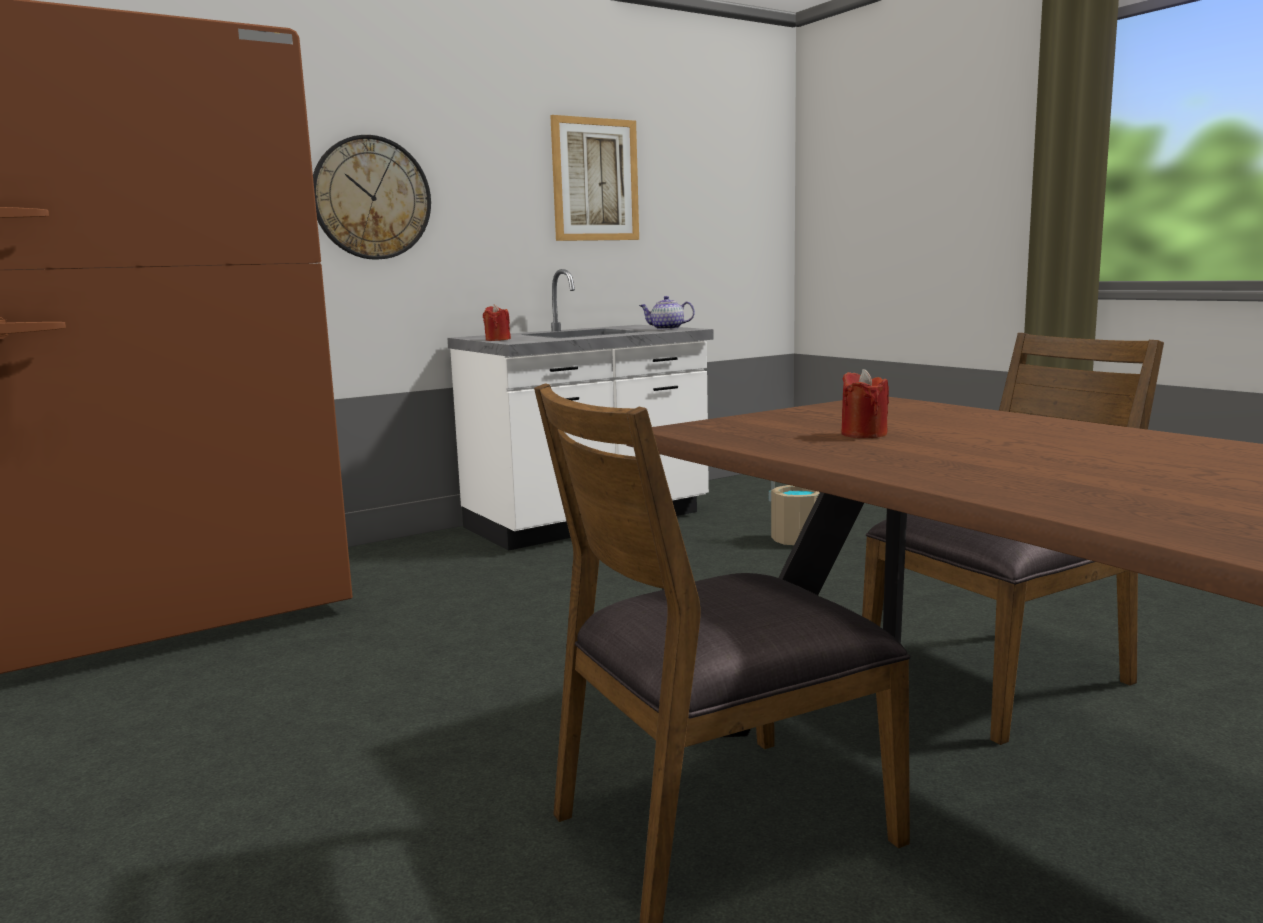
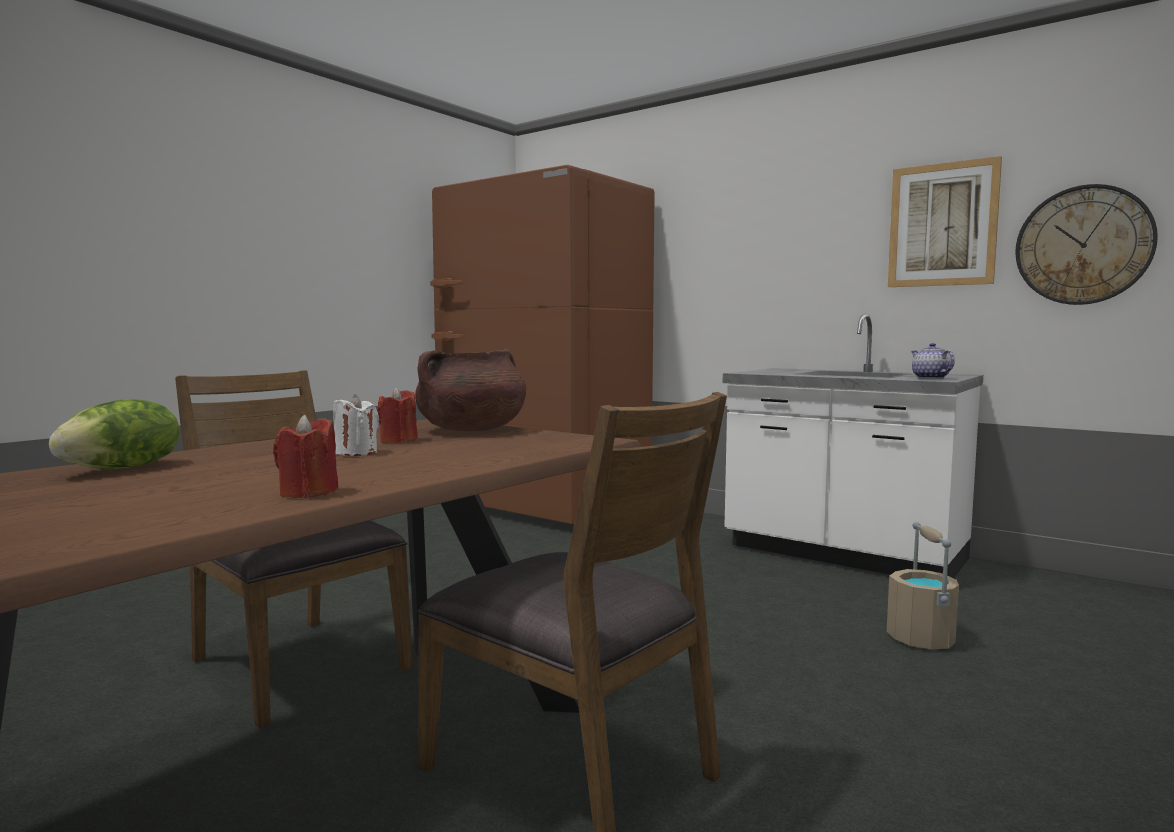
camera: 70 degrees right, 5 degrees down
wall clock [313,135,431,260] -> wall clock moved to [1015,184,1158,305]
red candle [483,304,511,341] -> red candle moved to [273,415,338,498]
none -> lettuce [49,399,180,469]
none -> white candle [333,394,379,456]
none -> brown cooking pot [415,349,526,432]

